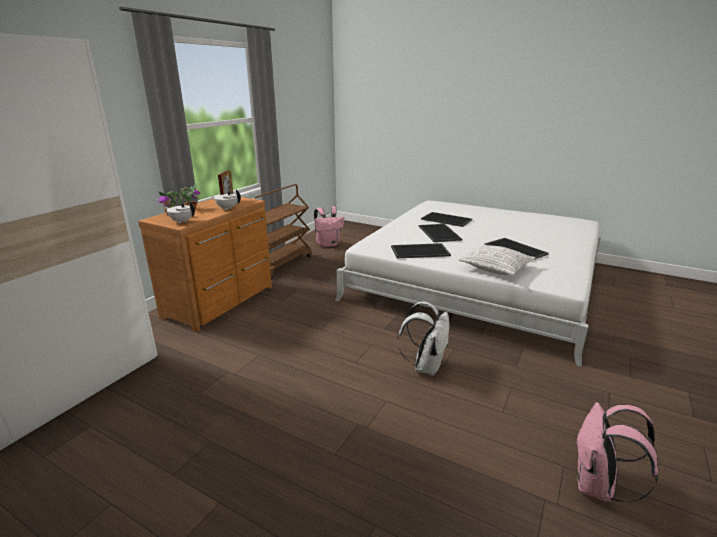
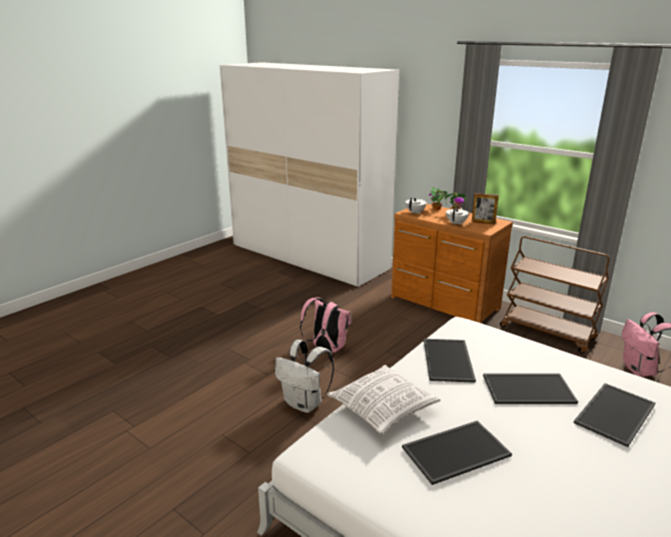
camera: 100 degrees right, 0 degrees up
pink backpack [575,402,658,502] -> pink backpack moved to [300,297,352,353]

